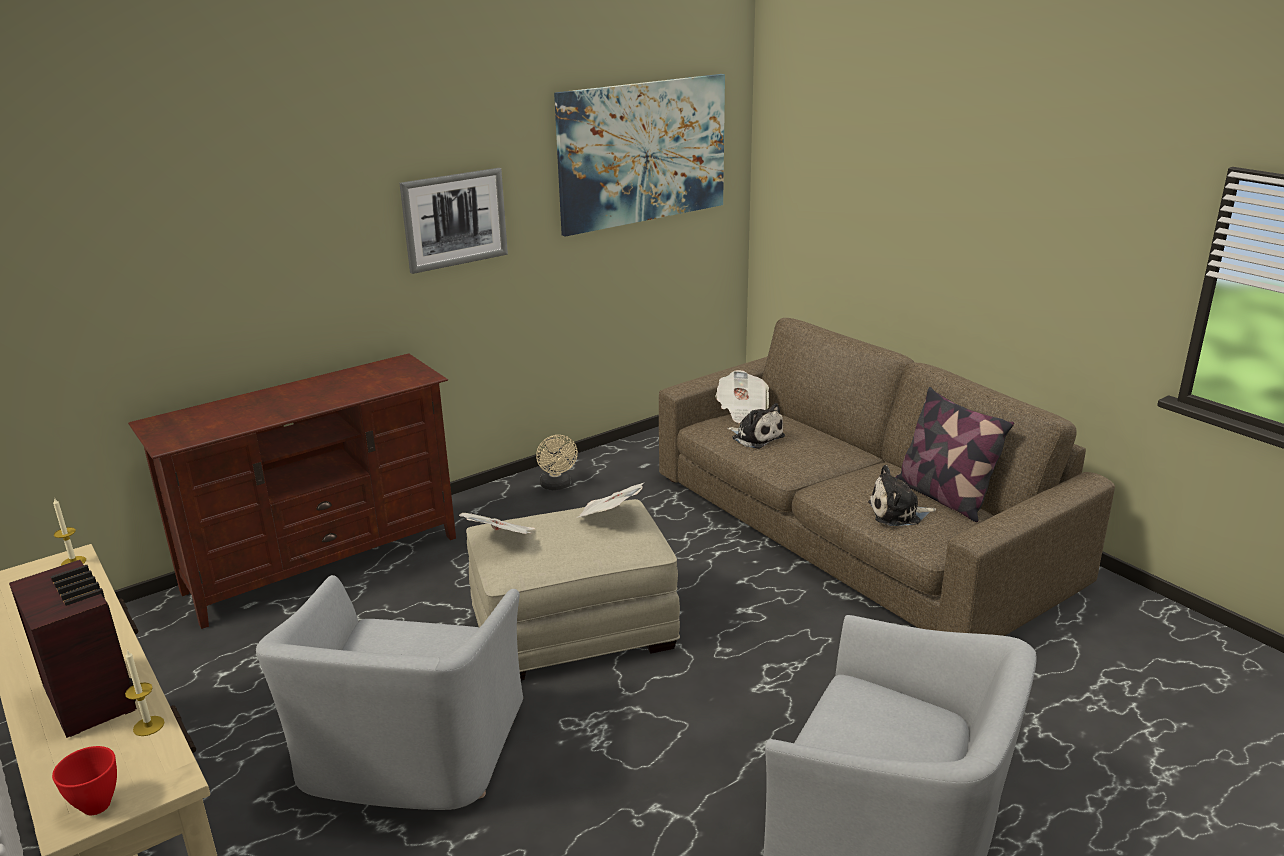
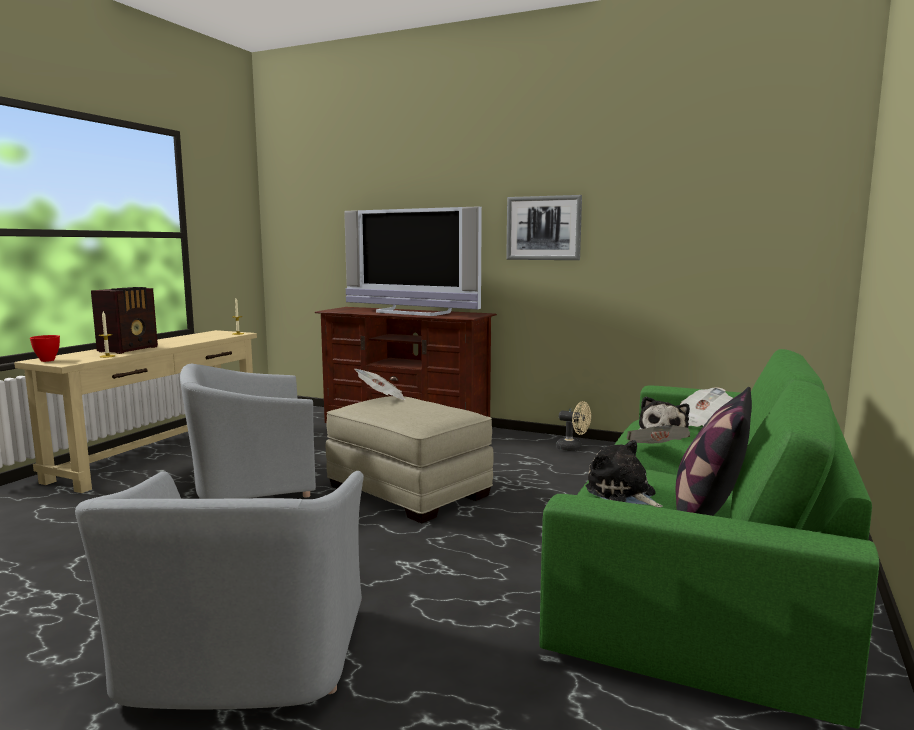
camera: 60 degrees right, 15 degrees down
beige fan [536,435,578,490] -> beige fan turned 105 degrees counterclockwise [556,401,591,451]
picture [554,74,725,237] -> none
newspaper [576,483,644,518] -> newspaper moved to [627,425,690,443]
brown sofa [659,318,1115,636] -> green sofa [539,349,879,729]
none -> television [344,206,482,316]

